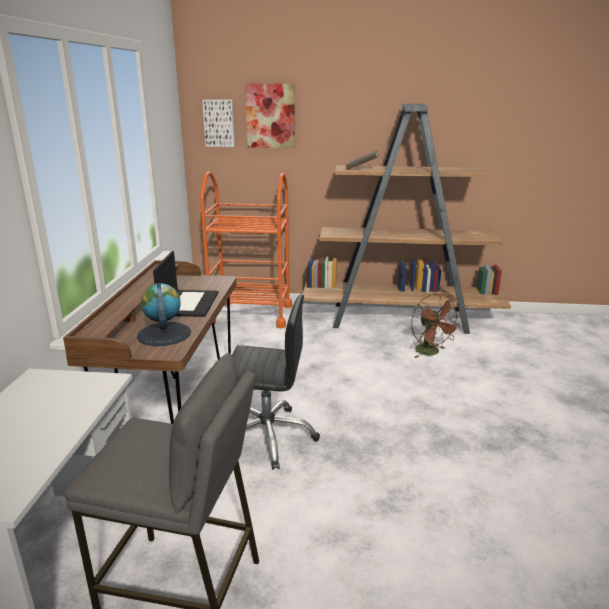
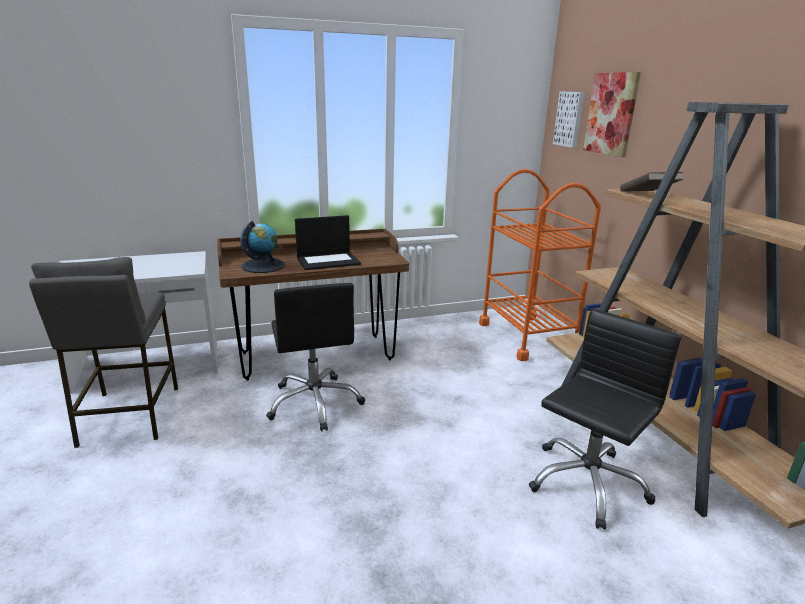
camera: 65 degrees right, 0 degrees up
brown fan [411,294,461,358] -> black office chair [529,309,681,529]

